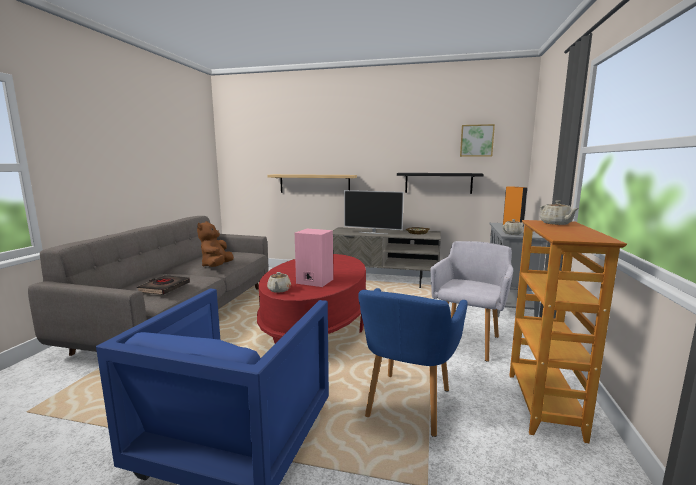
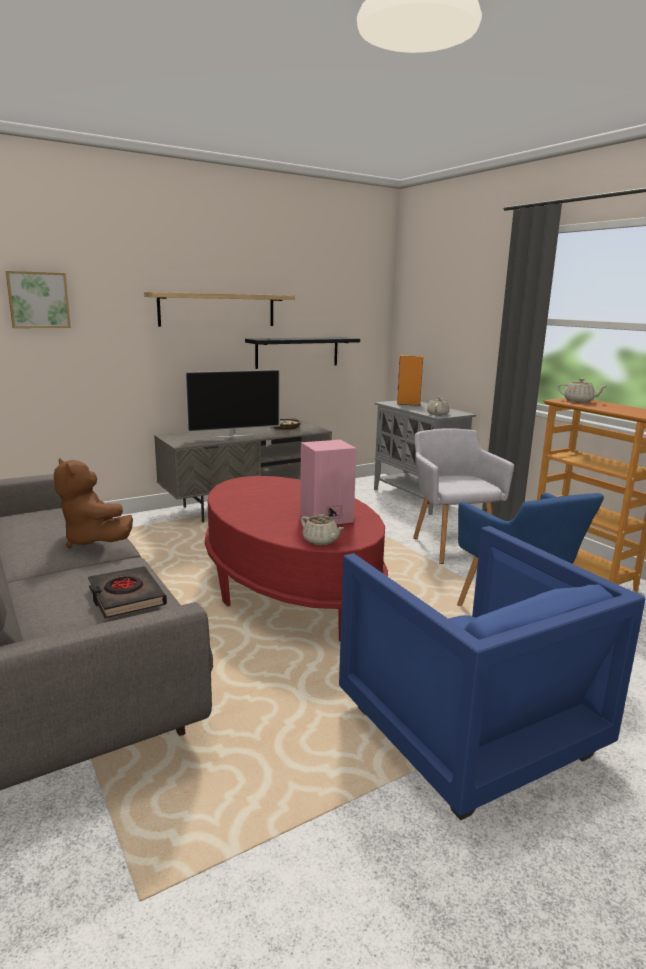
camera: 45 degrees left, 5 degrees up
shelf [267,174,357,193] -> shelf moved to [144,292,295,327]
picture [460,124,495,157] -> picture moved to [6,271,71,328]

